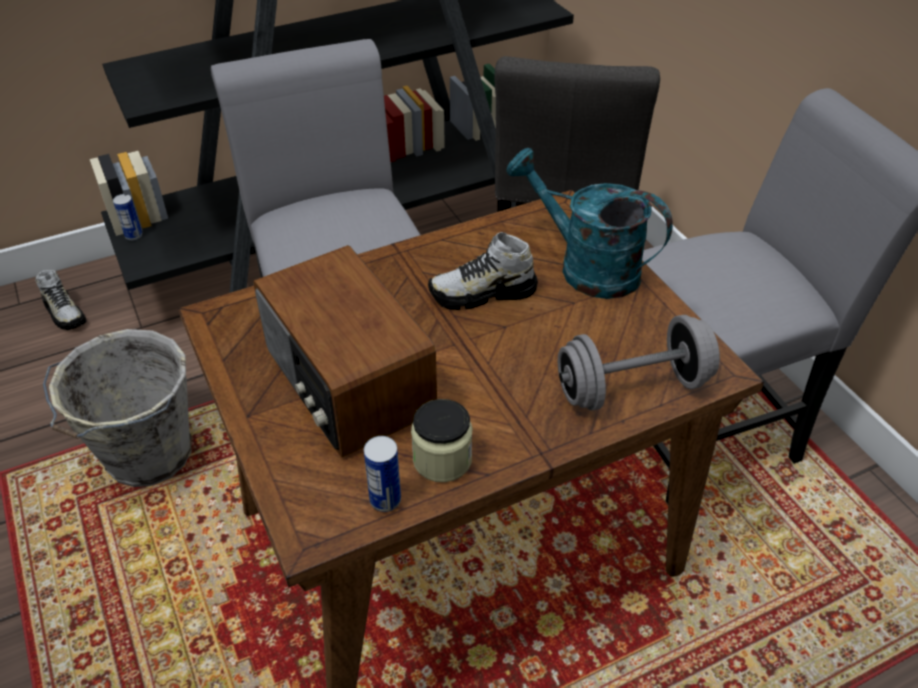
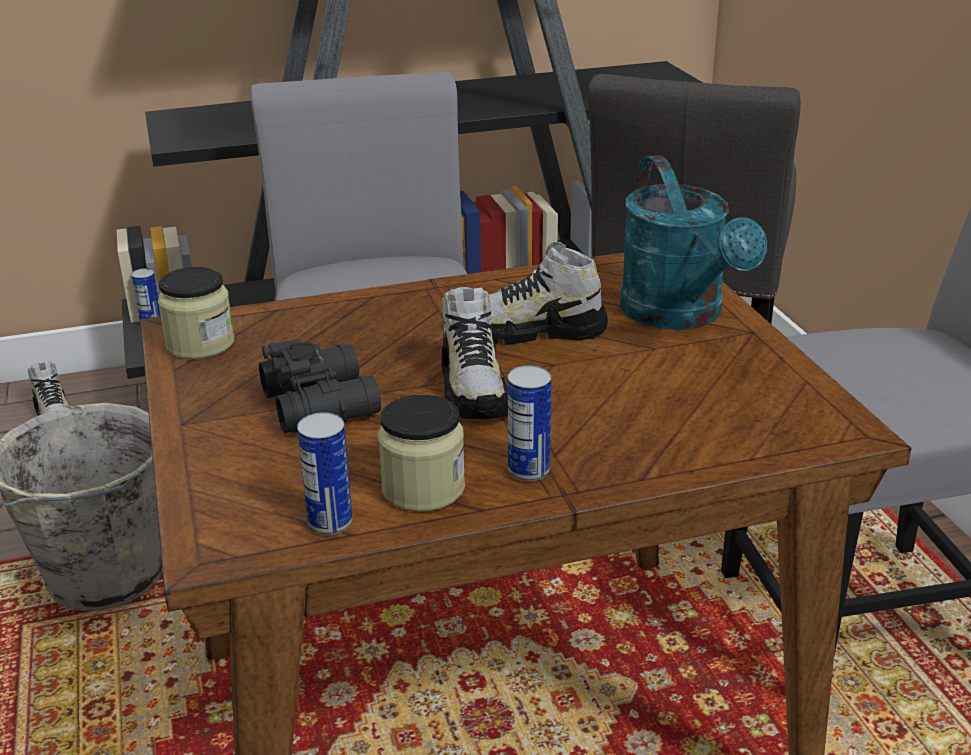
camera: 10 degrees right, 15 degrees down
radio [253,245,437,457] -> black binoculars [259,339,381,433]
turquoise watering can [506,148,673,299] -> turquoise watering can turned 150 degrees counterclockwise [620,155,767,330]
grey dumbbell [558,315,720,411] -> none
none -> jar [158,267,234,359]
none -> shoe [441,287,508,419]
none -> can [508,366,551,482]

